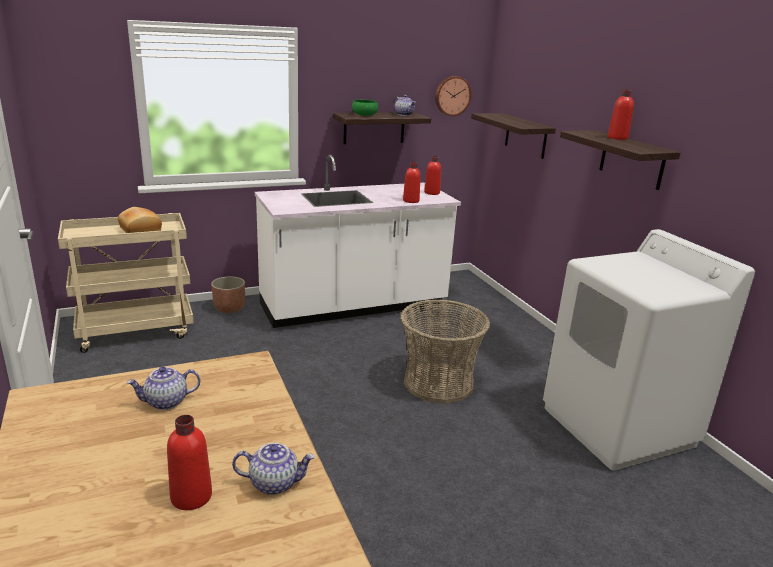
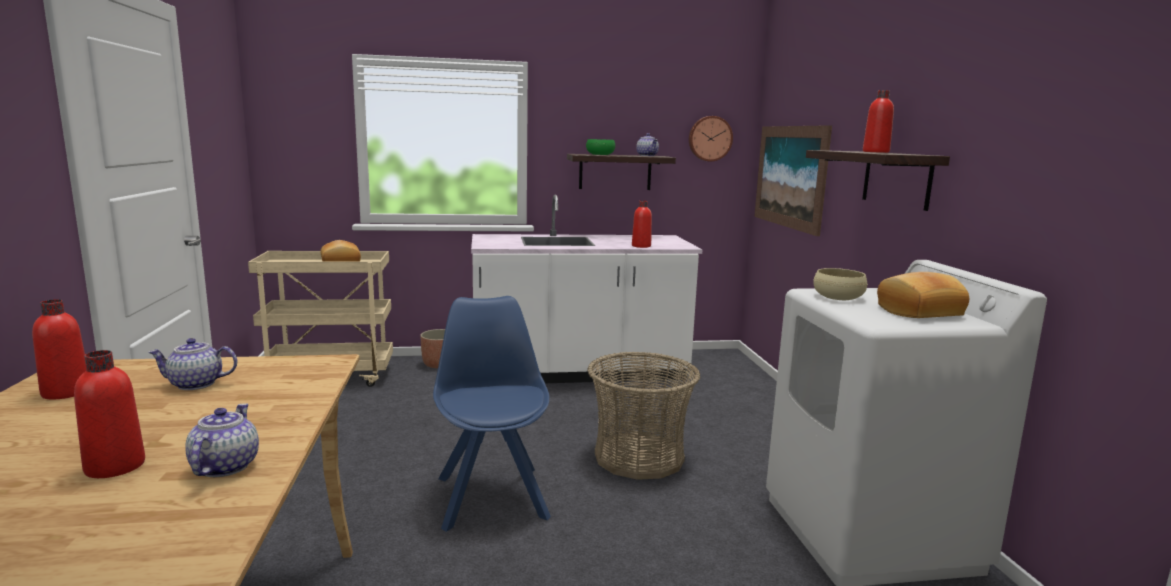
camera: 15 degrees right, 10 degrees down
teapot [232,443,315,495] -> teapot turned 105 degrees counterclockwise [185,403,259,477]
red bottle [424,156,441,195] -> red bottle moved to [32,299,86,399]
shelf [471,113,556,159] -> picture [754,125,832,236]
none -> blue chair [433,296,551,532]
none -> beige bowl [813,268,867,300]
none -> bread [877,272,969,318]

